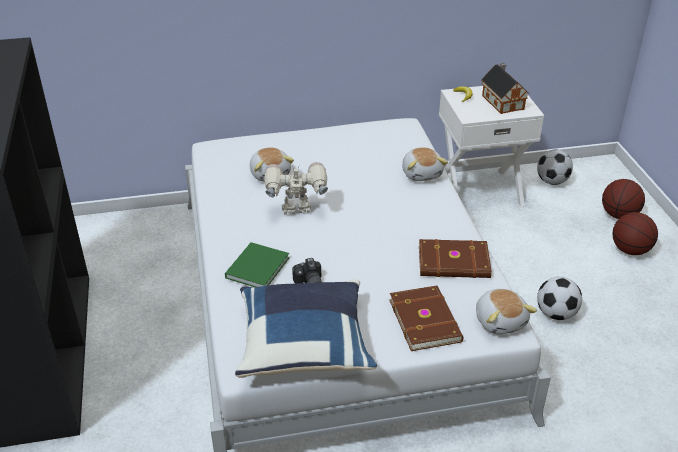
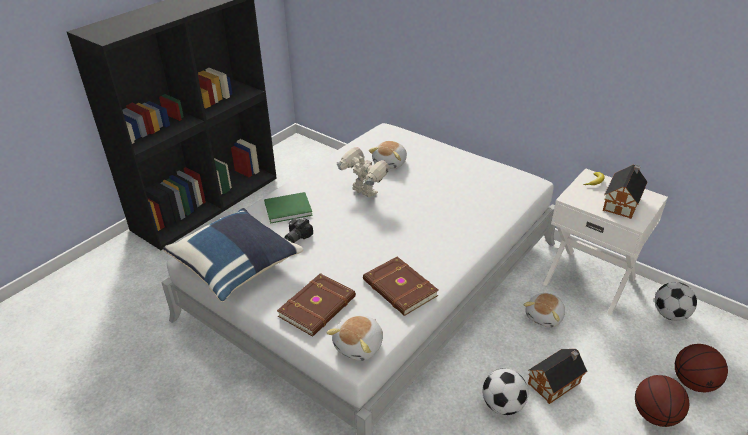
camera: 50 degrees right, 0 degrees up
plush toy [402,147,448,181] -> plush toy moved to [523,293,565,328]
none -> toy house [528,349,587,404]

